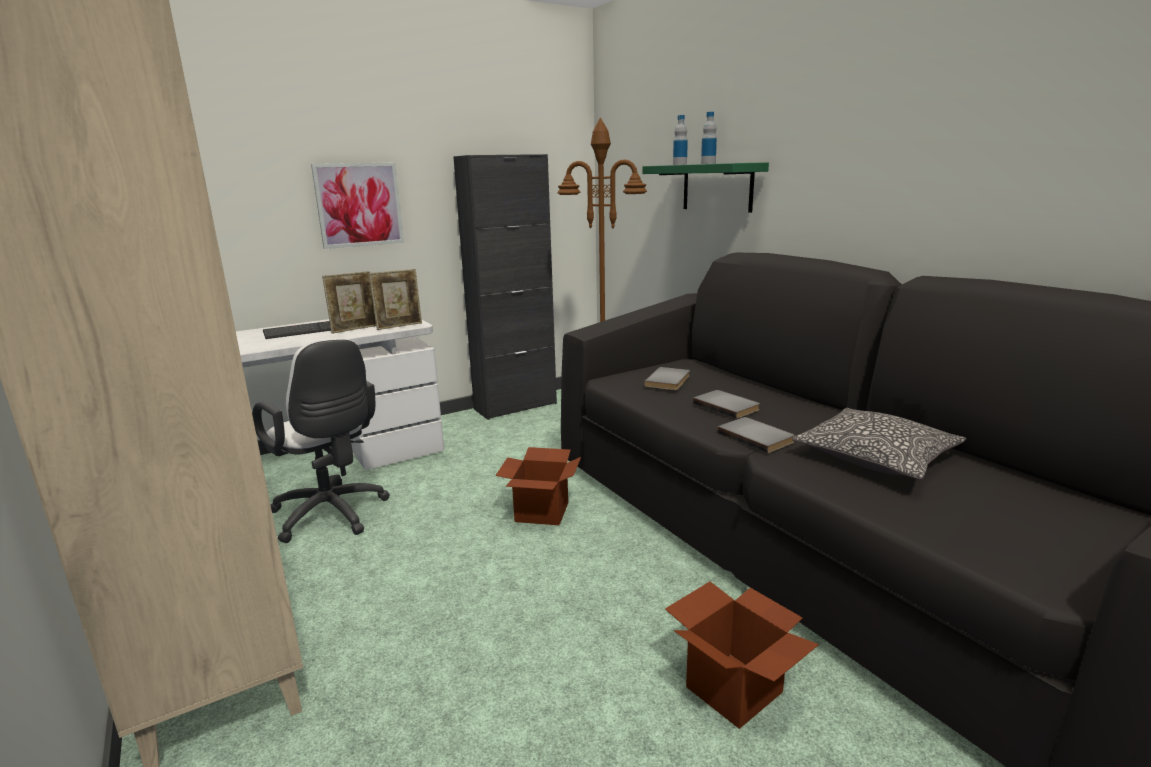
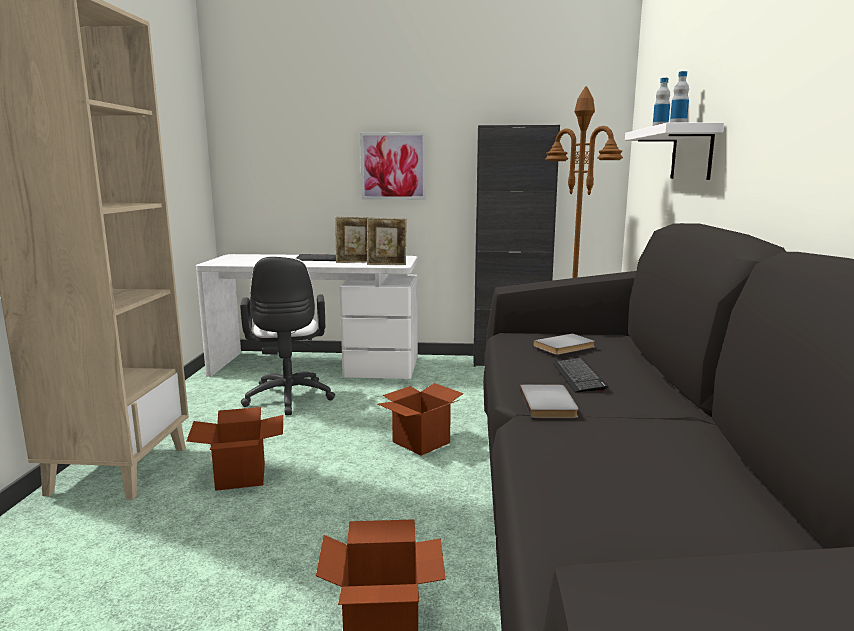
camera: 35 degrees right, 5 degrees down
green shelf [642,162,769,213] -> white shelf [625,122,724,180]
grey book [693,390,760,419] -> keyboard [553,358,609,393]
pillow [792,408,966,480] -> none
none -> cardboard box [187,407,283,491]

